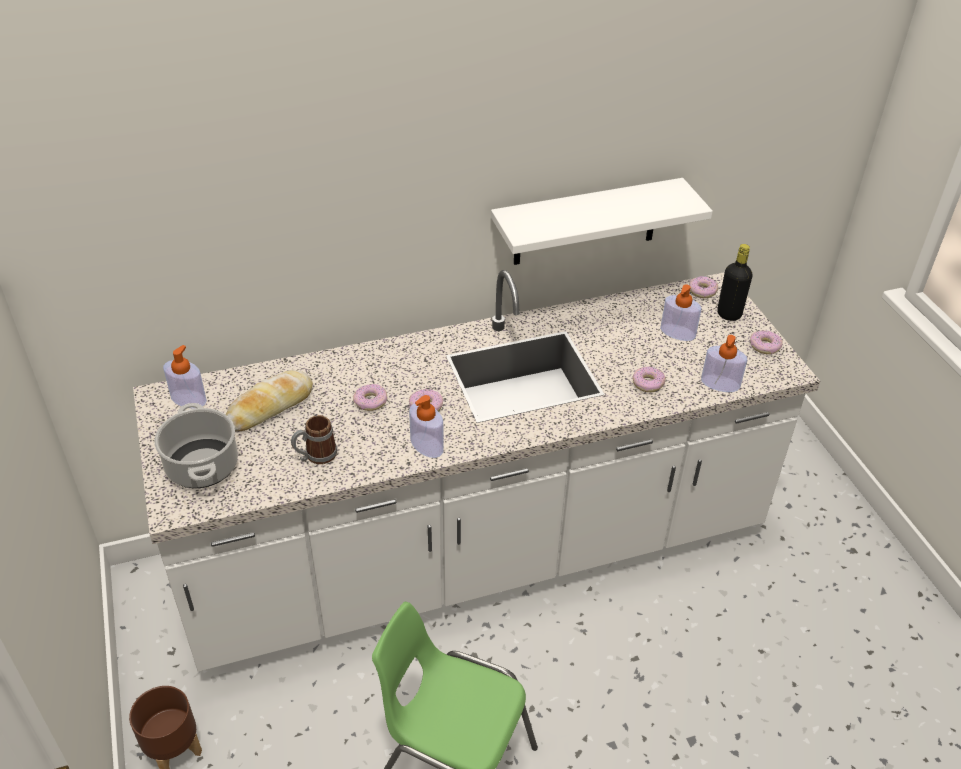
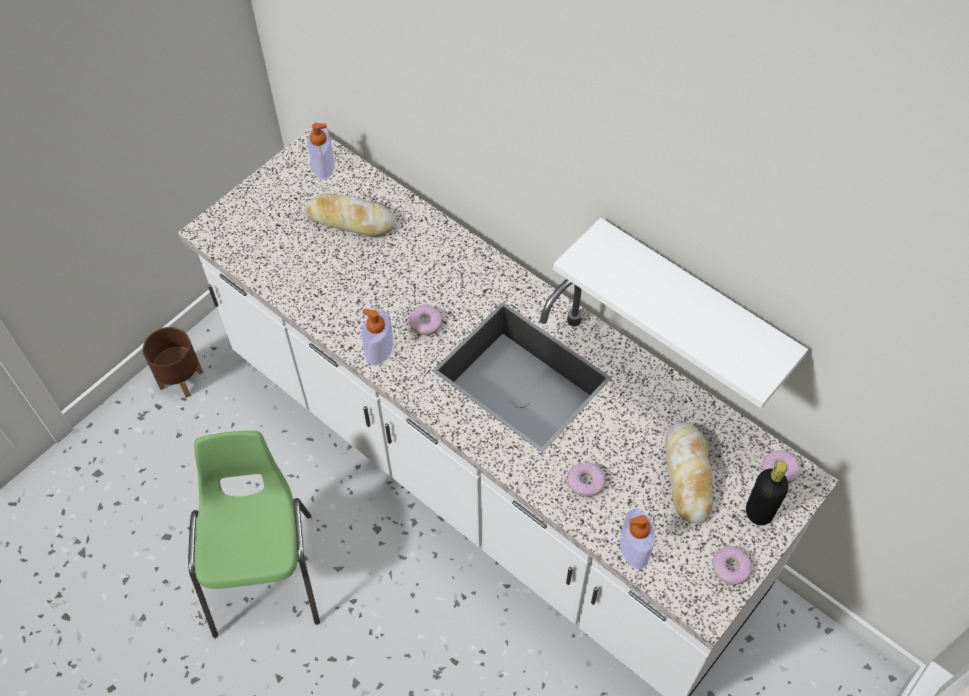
camera: 60 degrees right, 15 degrees up
cooking pot [154,403,238,488] -> none
mug [291,415,337,464] -> none
donut [353,384,387,411] -> none
soap dispenser [660,284,701,341] -> bread [665,422,713,523]

